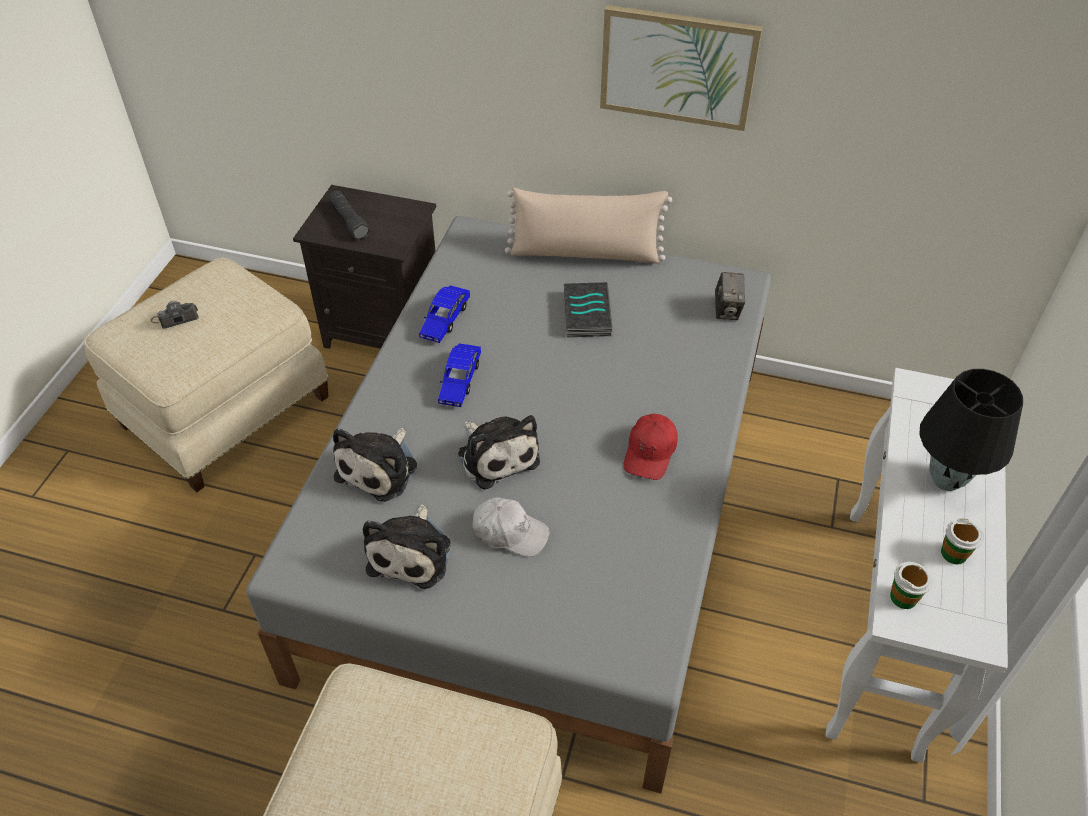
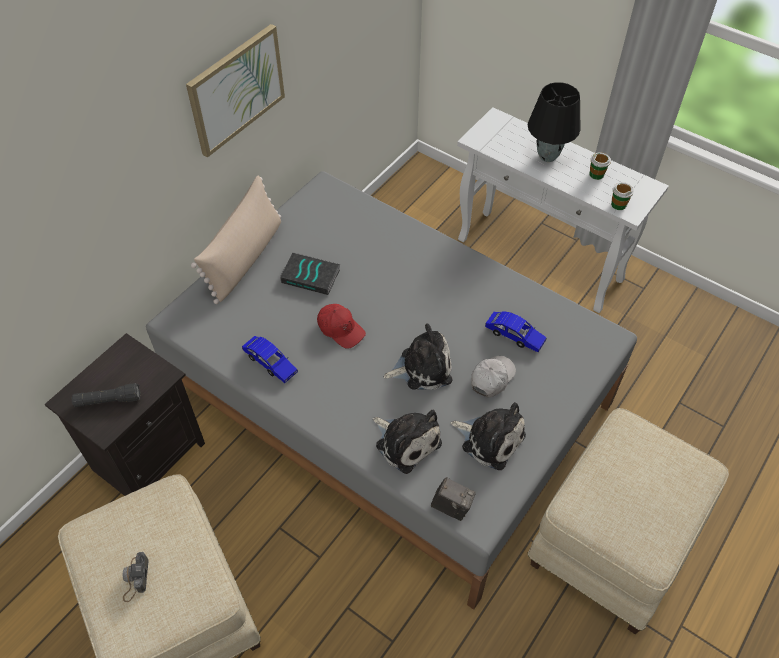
camera: 70 degrees left, 5 degrees up
blue toy car [438,343,481,407] -> blue toy car moved to [485,311,547,352]
red cap [623,414,678,480] -> red cap moved to [317,304,366,349]
camera [715,272,745,320] -> camera moved to [431,477,476,521]

